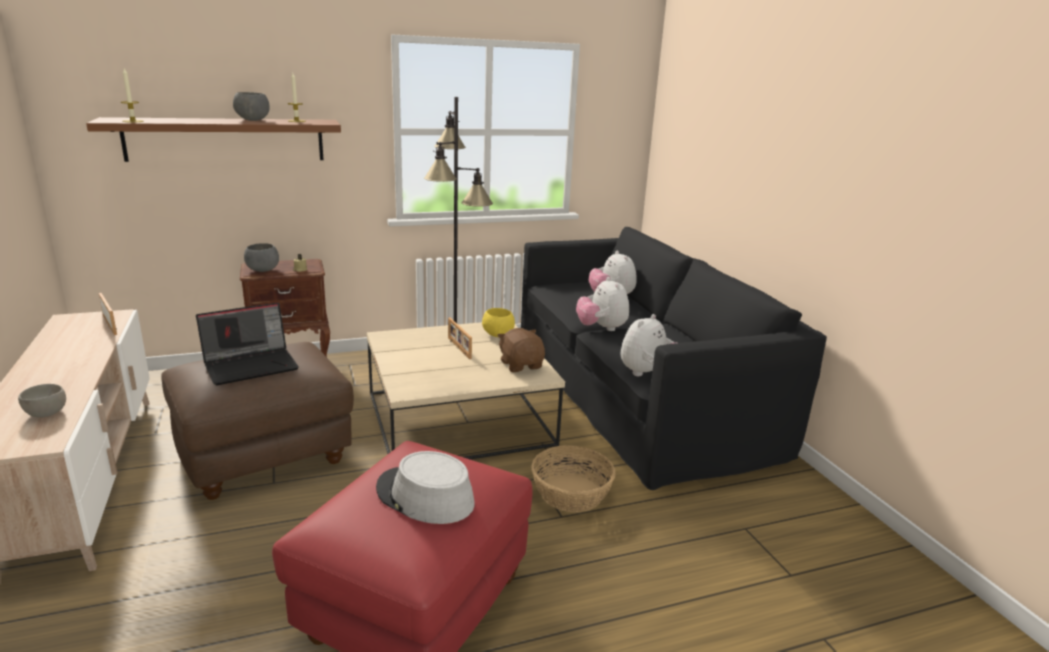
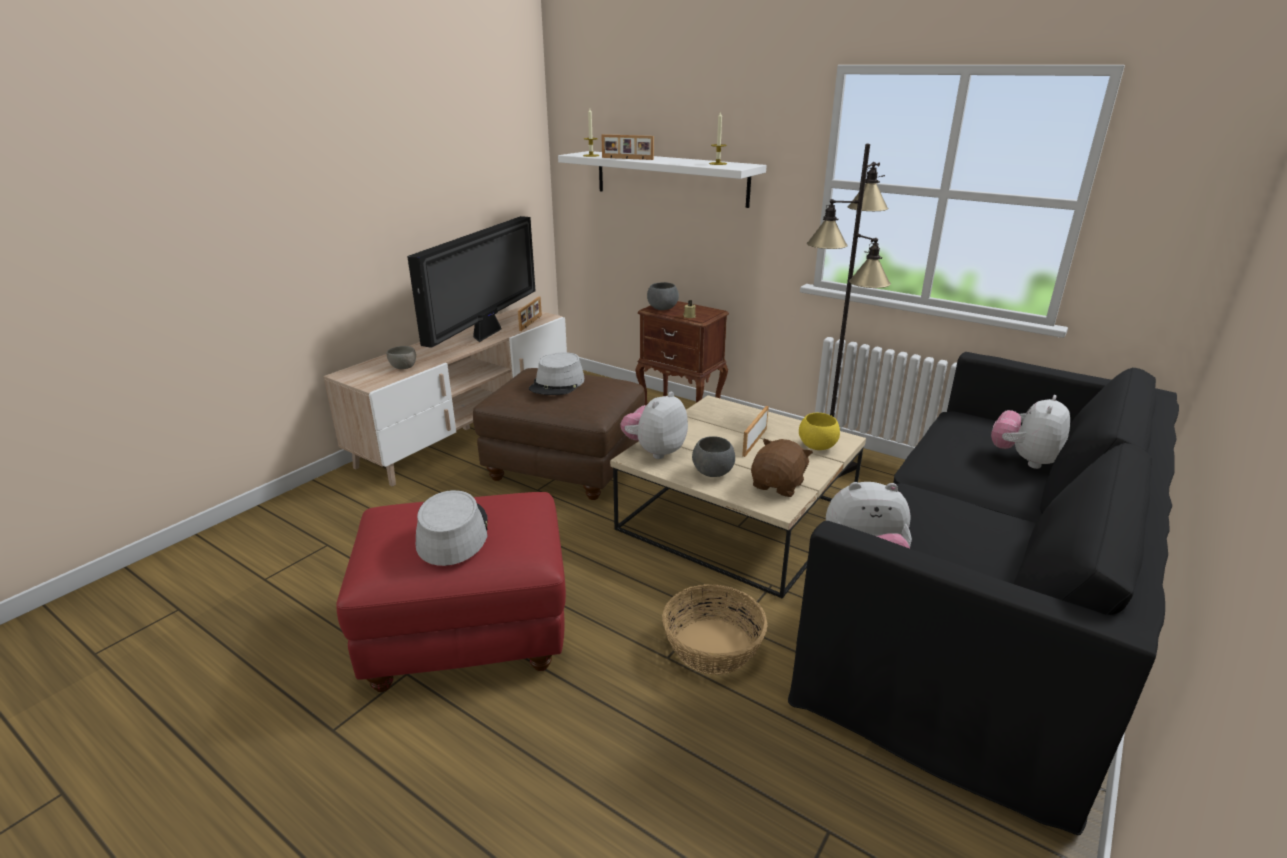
camera: 55 degrees right, 5 degrees up
brown shelf [86,117,341,162] -> white shelf [558,151,767,208]
laptop [196,302,299,385] -> grey hat [529,352,585,395]
grey bowl [233,92,270,121] -> grey bowl moved to [692,436,735,477]
plush toy [576,277,629,331] -> plush toy moved to [620,391,688,459]
none -> television [407,216,536,348]
none -> picture frame [601,134,654,160]

